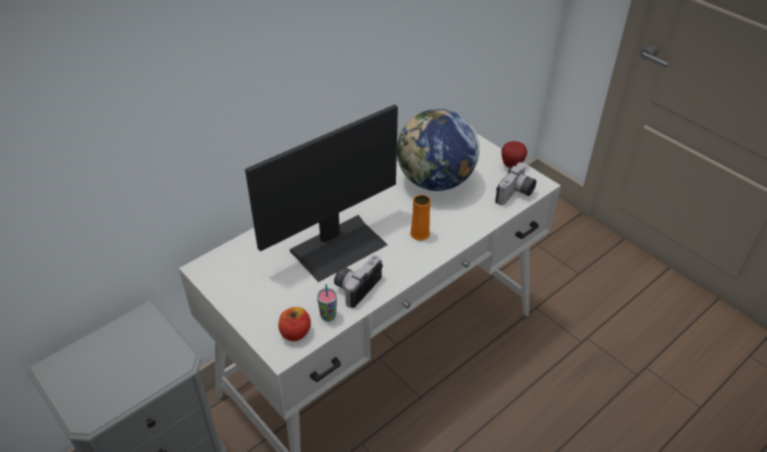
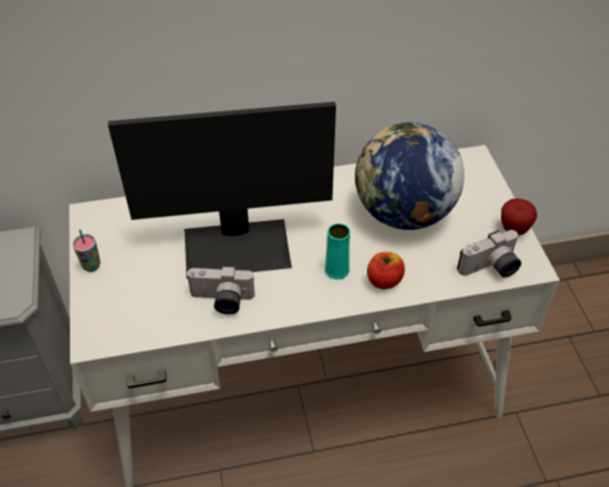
camera: 30 degrees right, 5 degrees up
apple [278,307,311,341] -> apple moved to [367,252,405,289]
cup [317,284,337,321] -> cup moved to [72,229,100,272]
camera [334,255,383,308] -> camera turned 150 degrees counterclockwise [187,265,255,315]
orange vase [410,195,431,240] -> turquoise vase [325,223,350,279]

